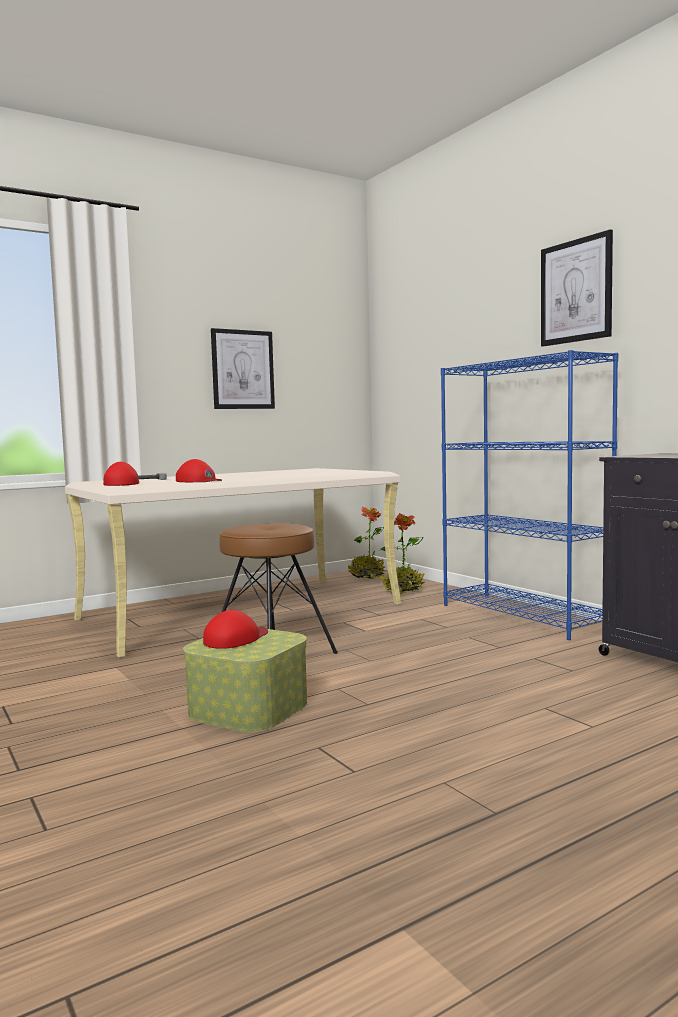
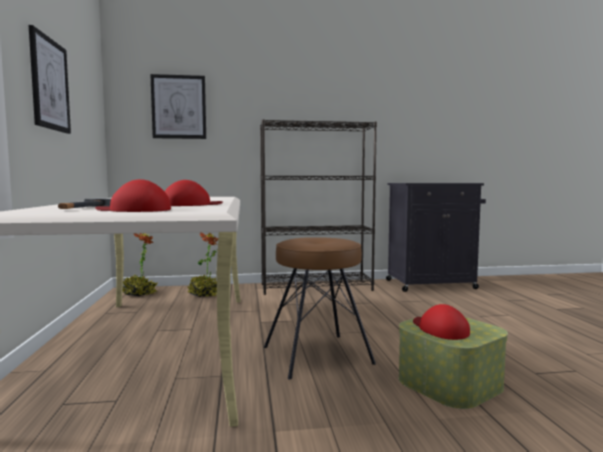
camera: 65 degrees left, 0 degrees up
blue bookcase [441,350,618,640] -> black bookcase [260,119,377,295]
picture [541,229,613,347] -> picture moved to [150,74,206,139]

